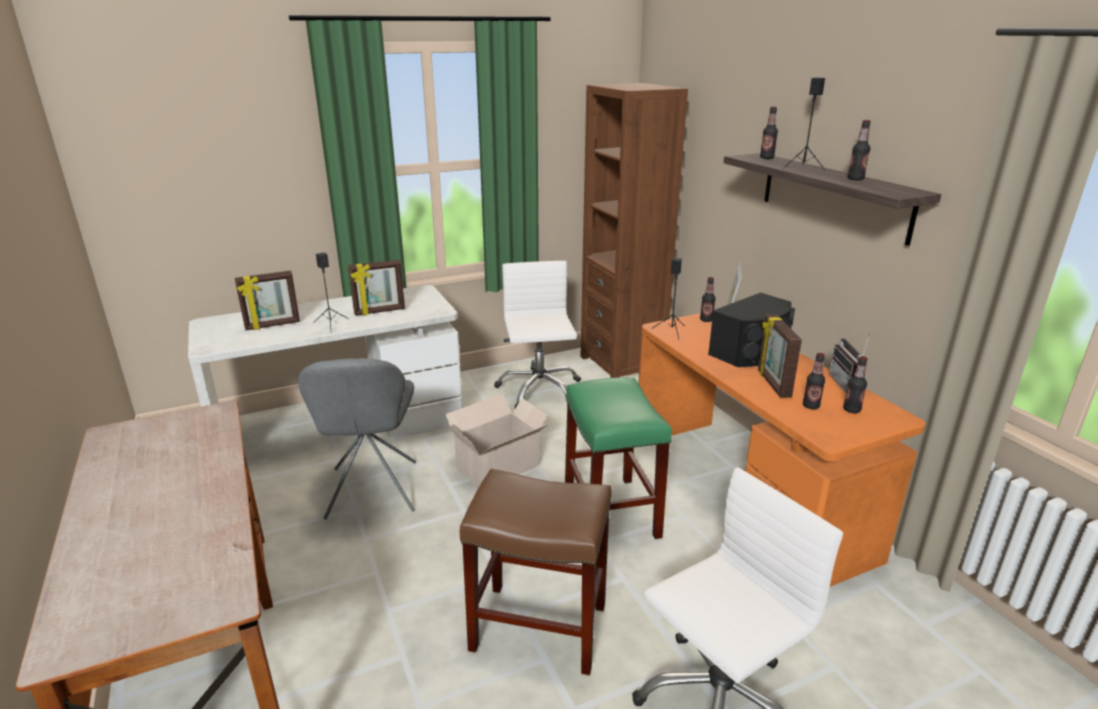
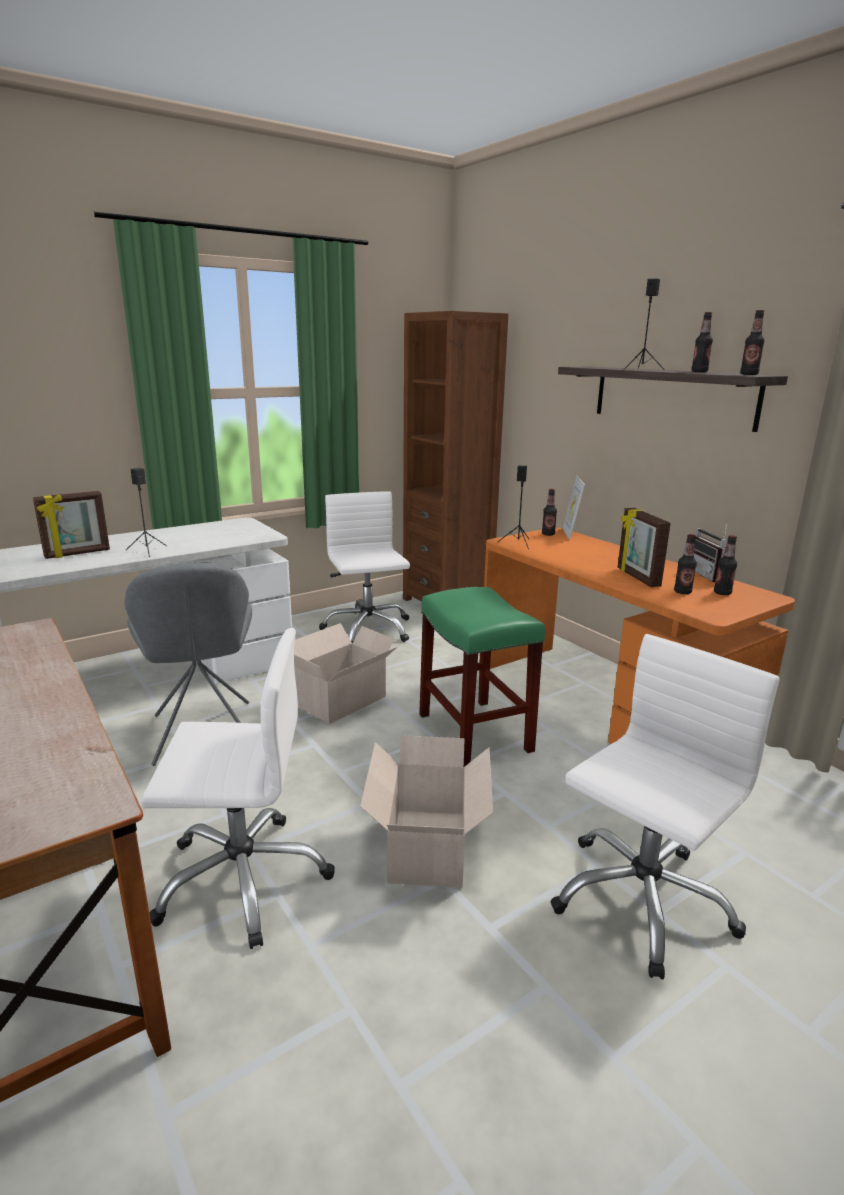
camera: 10 degrees left, 5 degrees down
picture frame [348,260,405,316] -> none
brown stool [460,469,612,676] -> cardboard box [360,735,493,888]
black speaker [708,293,795,367] -> none
bottle [760,107,778,159] -> bottle moved to [740,310,764,375]
none -> white office chair [141,628,335,949]

